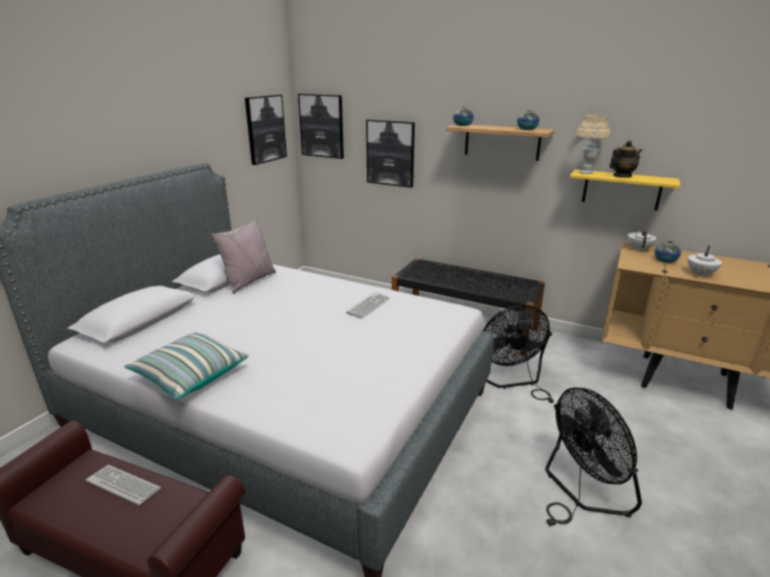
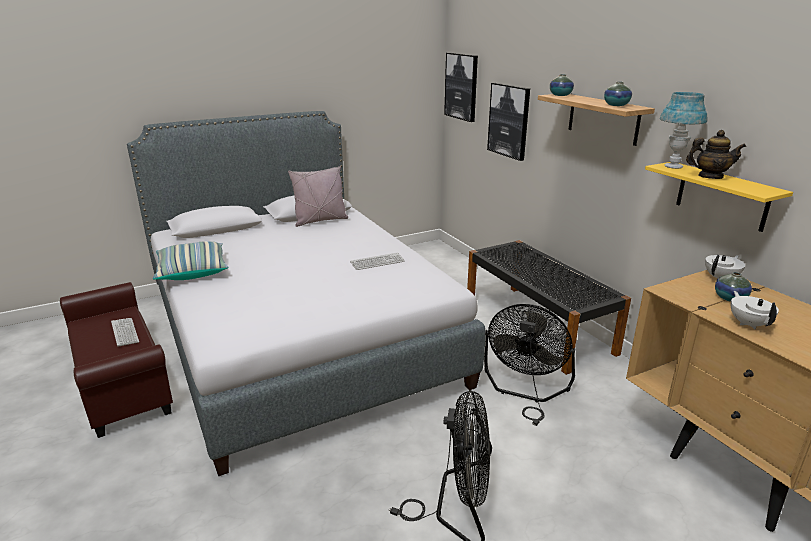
camera: 35 degrees right, 0 degrees up
picture [245,95,287,165] -> none
beige table lamp [575,114,611,174] -> blue table lamp [660,92,707,169]
white teapot [688,245,722,277] -> white teapot turned 105 degrees clockwise [731,291,779,329]

